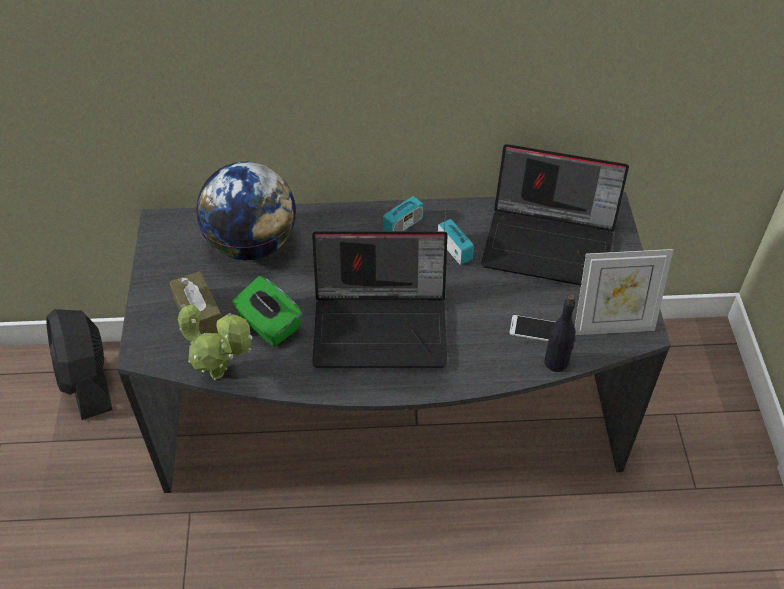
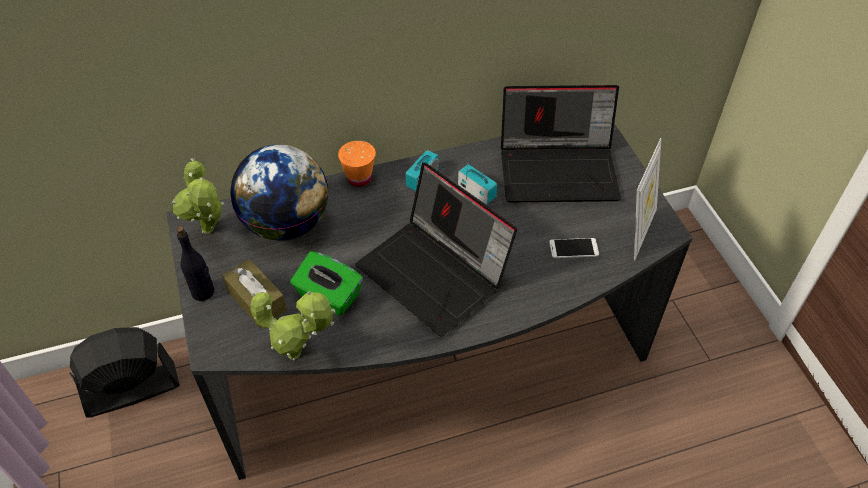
camera: 15 degrees left, 0 degrees up
black fan [46,309,112,420] -> black fan turned 105 degrees clockwise [70,327,180,418]
laptop [312,231,448,368] -> laptop turned 60 degrees clockwise [355,162,517,337]
black bottle [544,294,576,372] -> black bottle moved to [176,226,215,301]
picture frame [575,249,673,335] -> picture frame turned 45 degrees counterclockwise [634,138,661,261]
none -> potted plant [172,158,225,234]
none -> orange cup [338,141,376,187]

